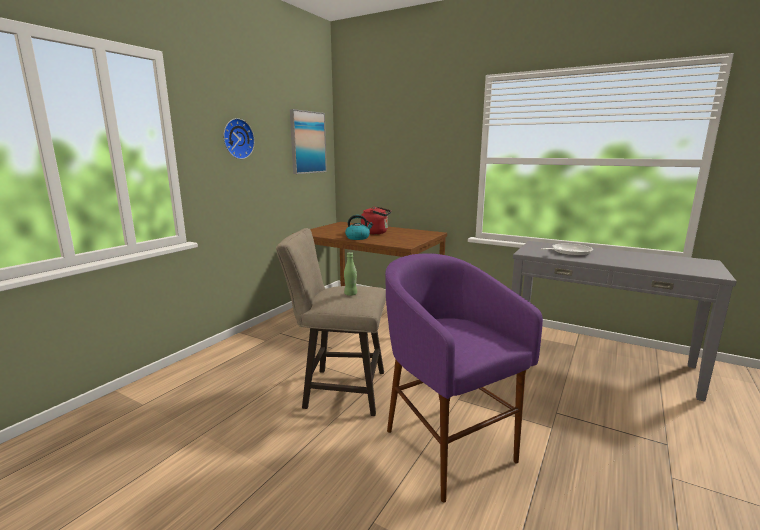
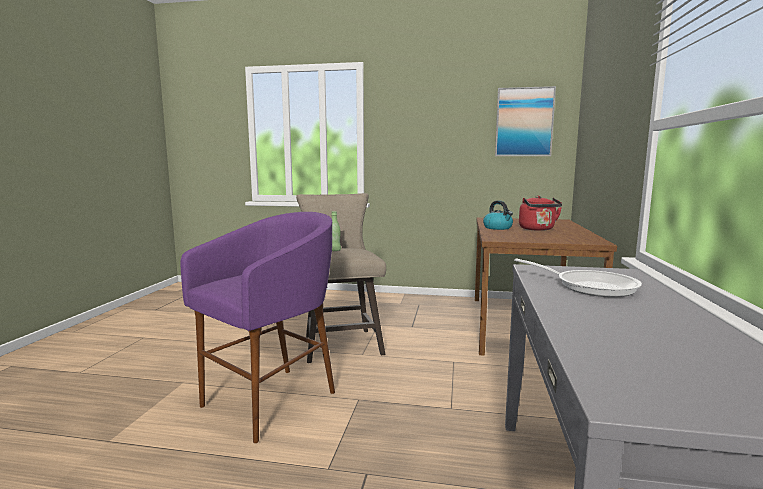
camera: 70 degrees right, 5 degrees down
wall clock [223,118,255,159] -> none

